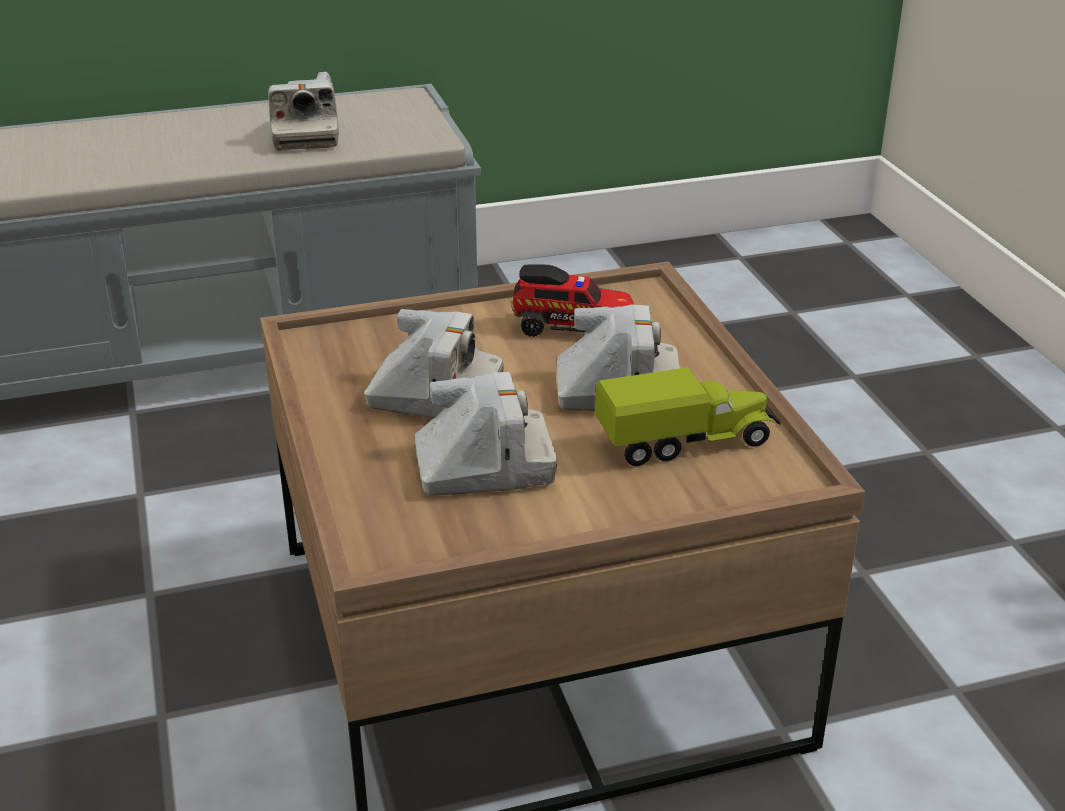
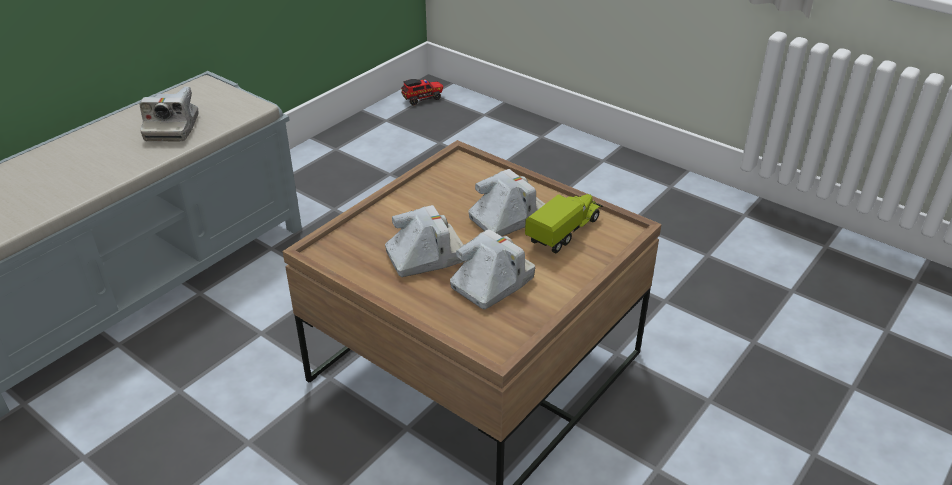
camera: 35 degrees left, 5 degrees up
camera [268,72,339,151] -> camera turned 45 degrees clockwise [140,86,199,142]
toy truck [511,264,634,337] -> toy truck moved to [401,79,443,106]

